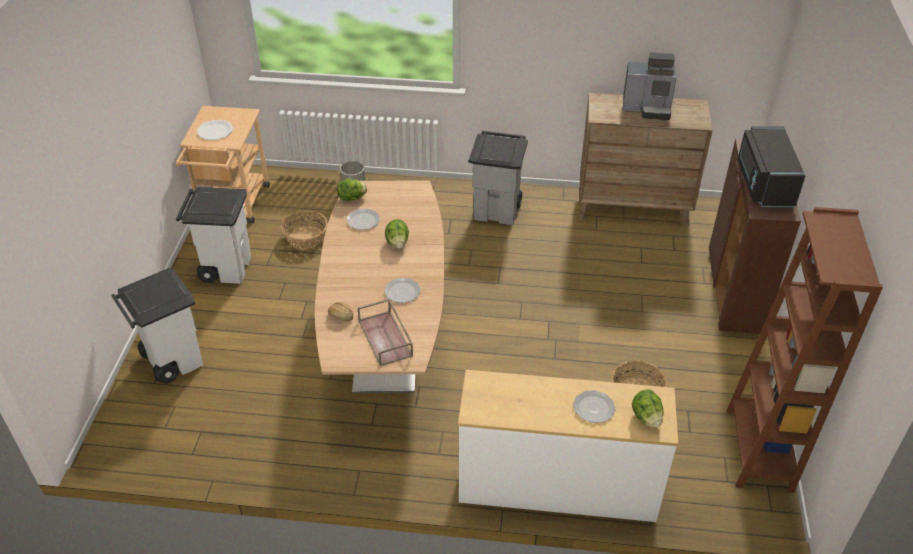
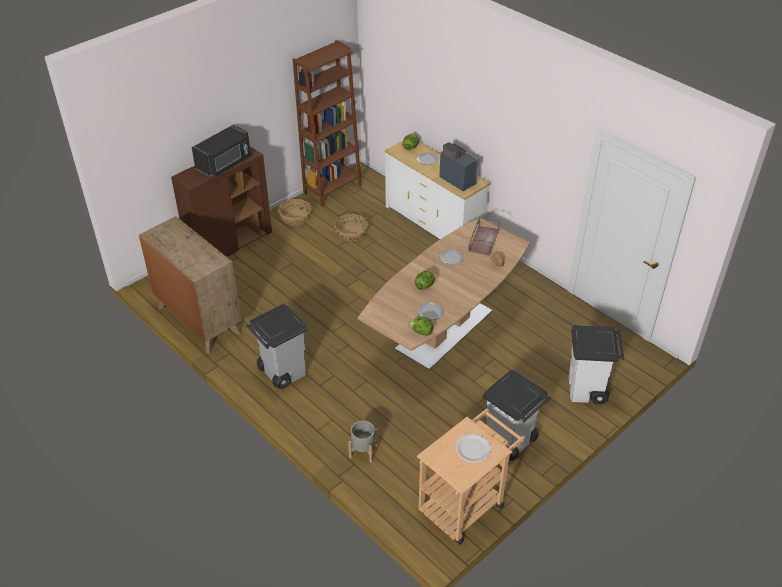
camera: 140 degrees left, 0 degrees up
basket [281,210,328,249] -> basket moved to [278,199,311,226]
coffee machine [622,52,677,120] -> coffee machine moved to [439,142,479,191]

